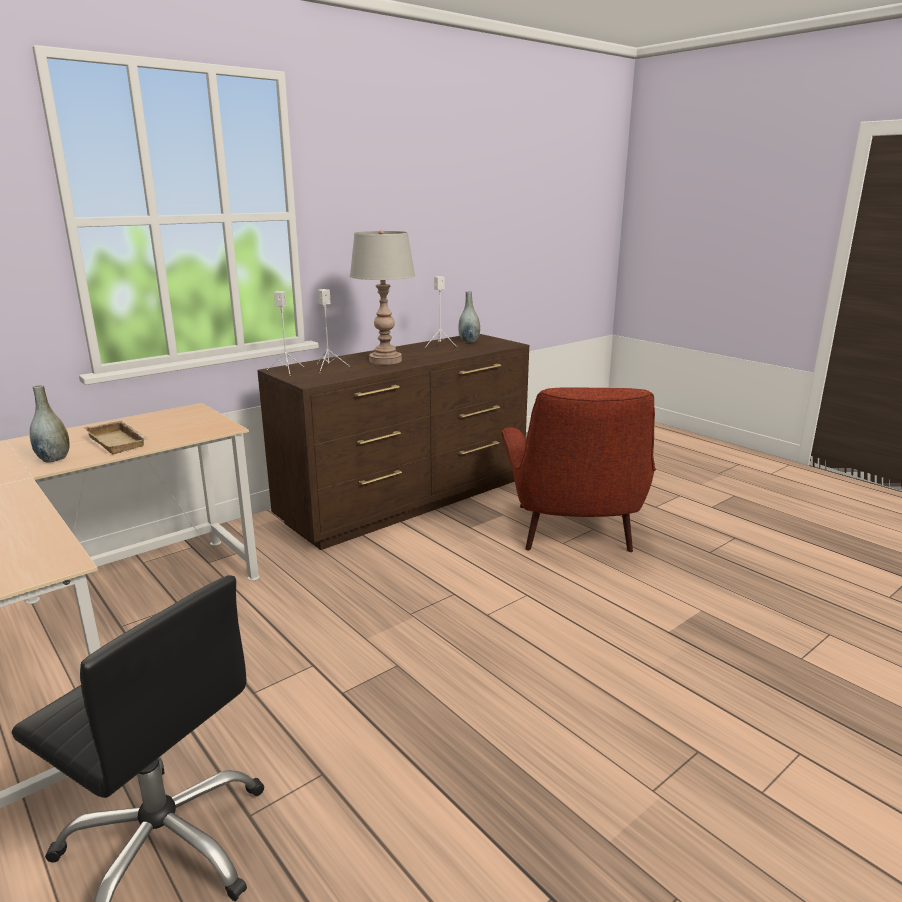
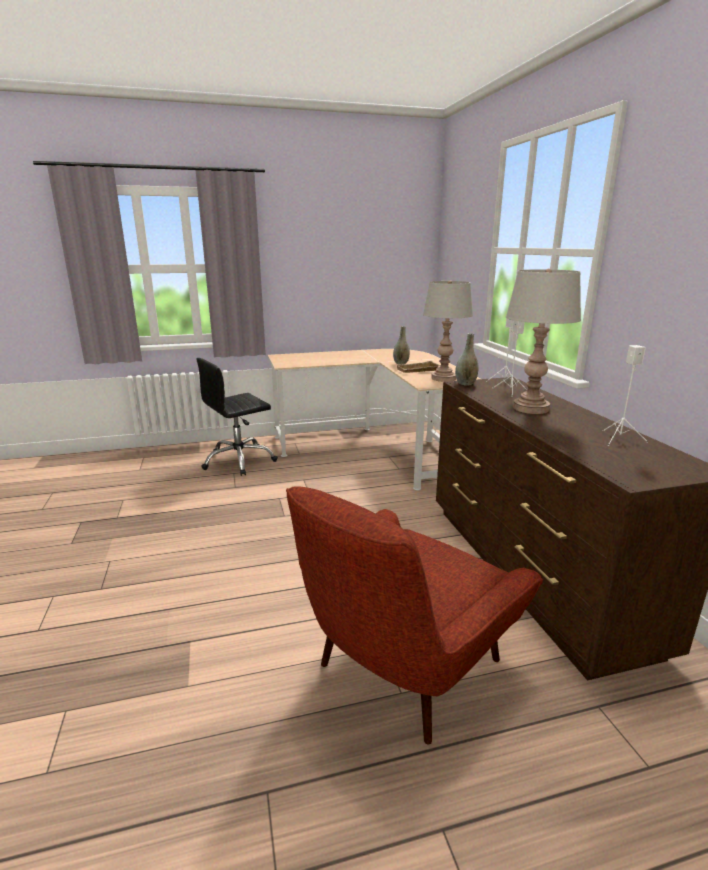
camera: 115 degrees right, 0 degrees up
grey vase [458,291,480,343] -> grey vase moved to [455,333,479,386]
red armchair [501,388,656,552] -> red armchair turned 75 degrees counterclockwise [286,486,543,745]
none -> grey table lamp [423,281,473,382]

